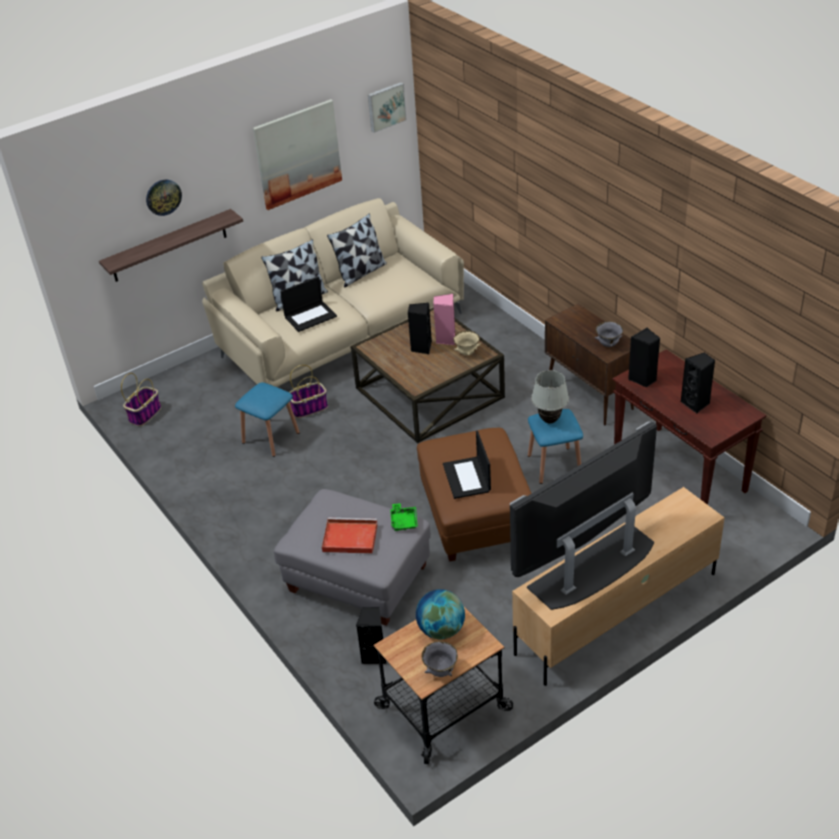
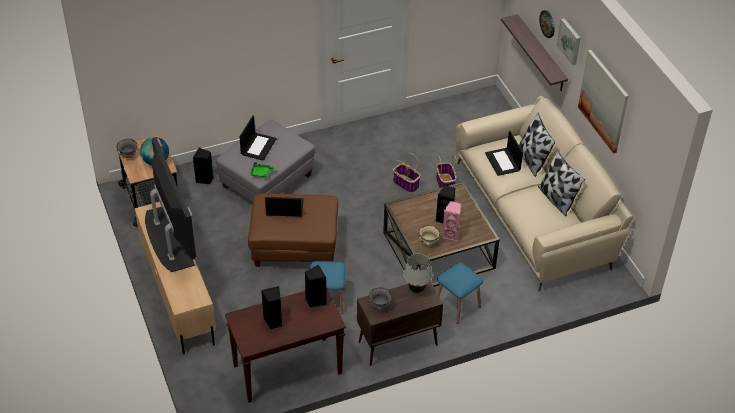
camera: 100 degrees right, 5 degrees up
basket [121,373,161,426] -> basket moved to [393,153,421,193]
blue stool [235,382,300,457] -> blue stool moved to [437,263,483,324]
red tray [322,518,378,554] -> laptop [239,115,277,161]
picture [368,82,407,133] -> picture moved to [557,18,580,65]
white table lamp [531,370,569,424] -> white table lamp moved to [403,254,433,293]

